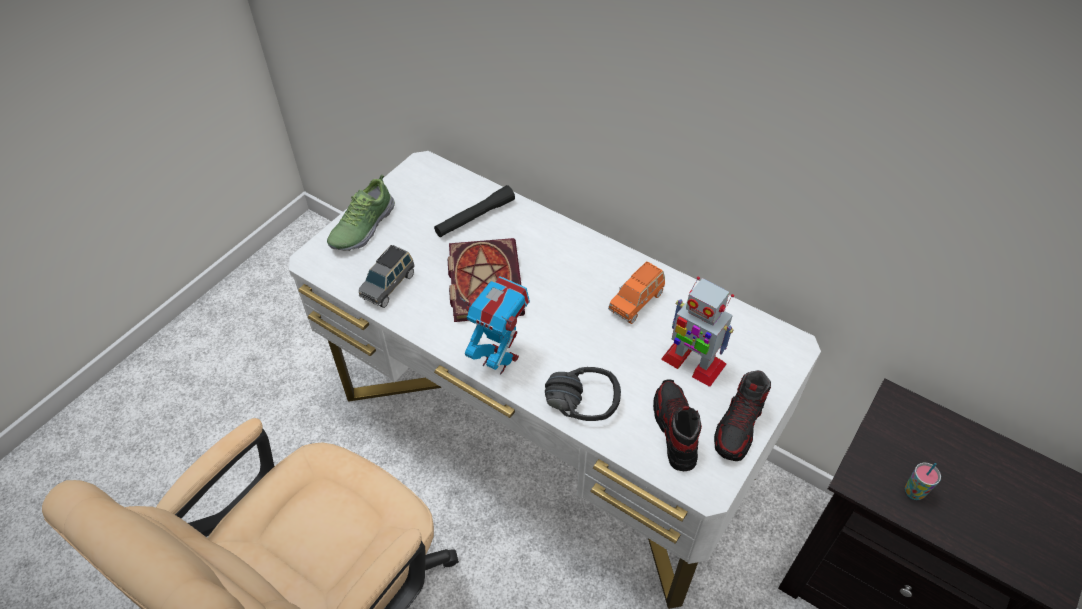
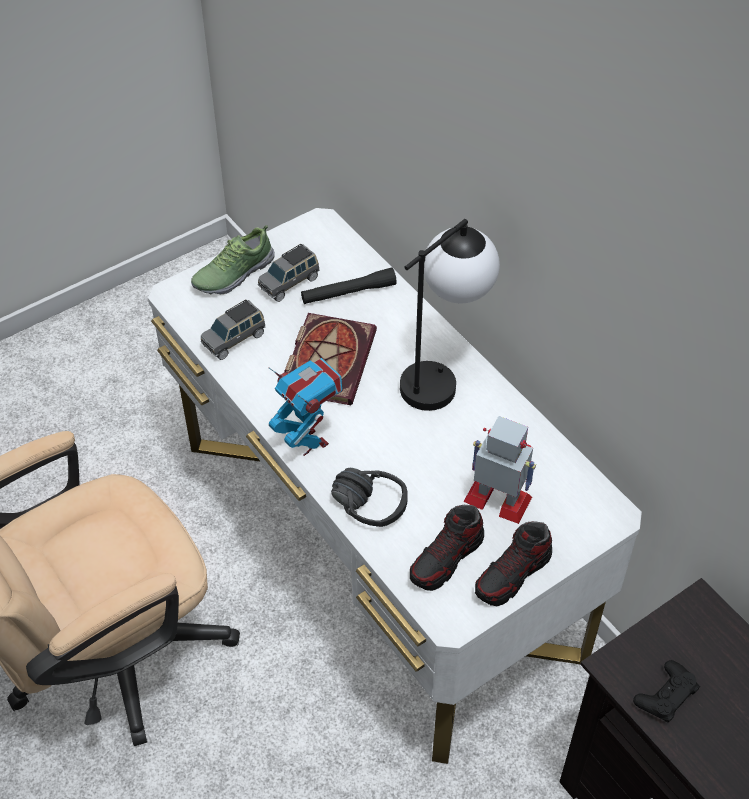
camera: 20 degrees right, 0 degrees up
orange toy car [608,261,665,324] -> none
shoe [653,379,702,471] -> shoe turned 150 degrees counterclockwise [410,505,484,591]
toy robot [661,276,734,387] -> toy robot turned 150 degrees clockwise [463,416,536,524]
cup [905,463,941,500] -> black game controller [633,660,700,723]
none -> grey toy car [258,244,319,302]
none -> table lamp [400,219,500,411]

